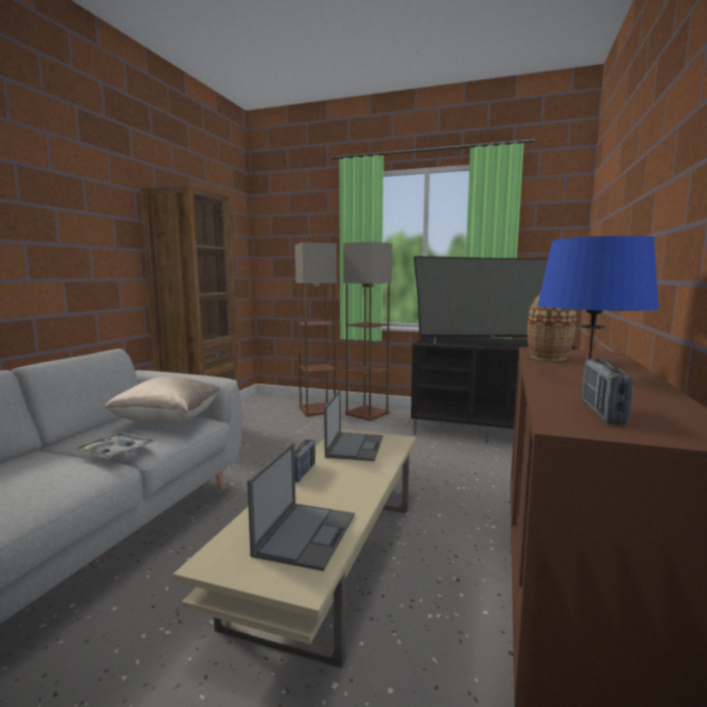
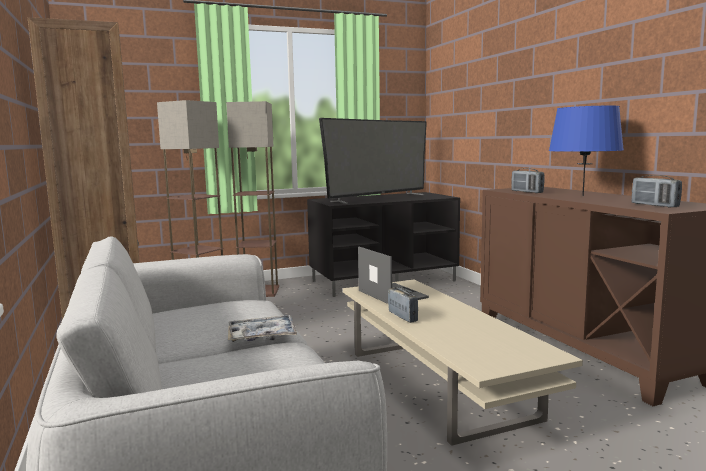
camera: 40 degrees left, 0 degrees up
beige pillow [103,377,220,424] -> none
laptop [247,443,355,571] -> none
vase [527,294,577,361] -> radio [511,168,545,193]

